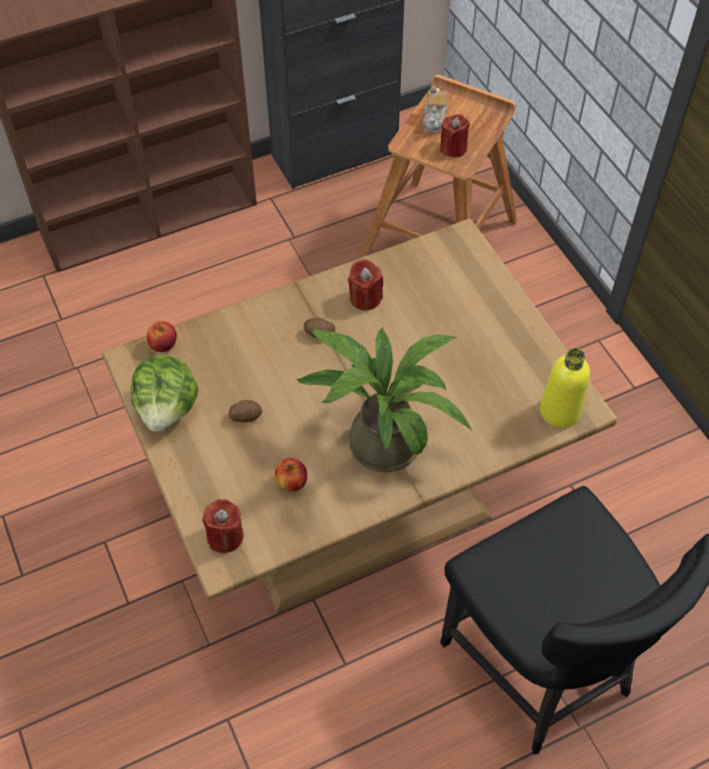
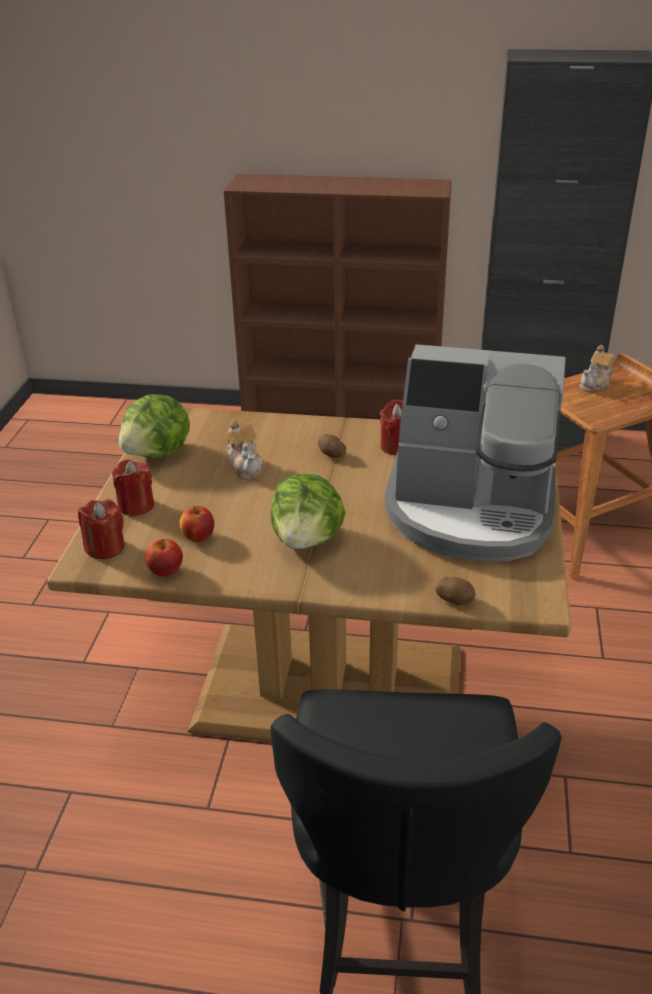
camera: 35 degrees right, 20 degrees down
apple [146,321,177,352] -> apple moved to [145,539,183,577]
potato [229,400,262,422] -> potato moved to [435,577,476,605]
potted plant [297,327,472,473] -> lettuce [271,473,345,549]
red candle [440,114,470,157] -> red candle moved to [112,460,154,517]
yellow bottle [540,348,590,428] -> none
none -> teapot [225,420,263,480]
none -> coffee machine [384,344,566,562]

